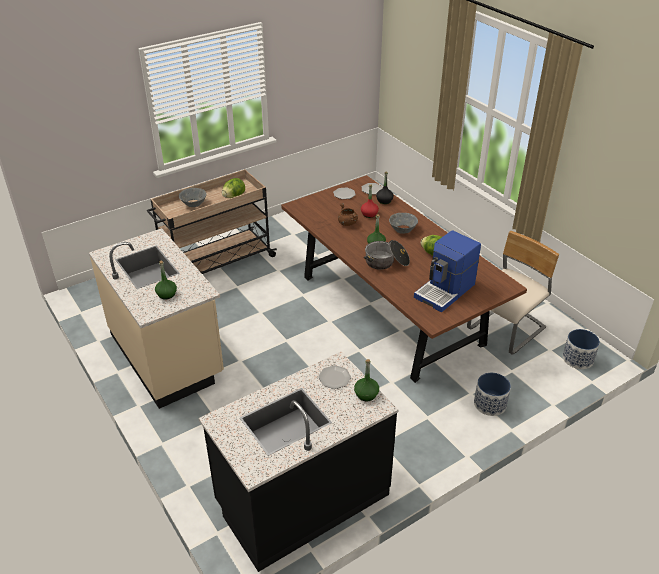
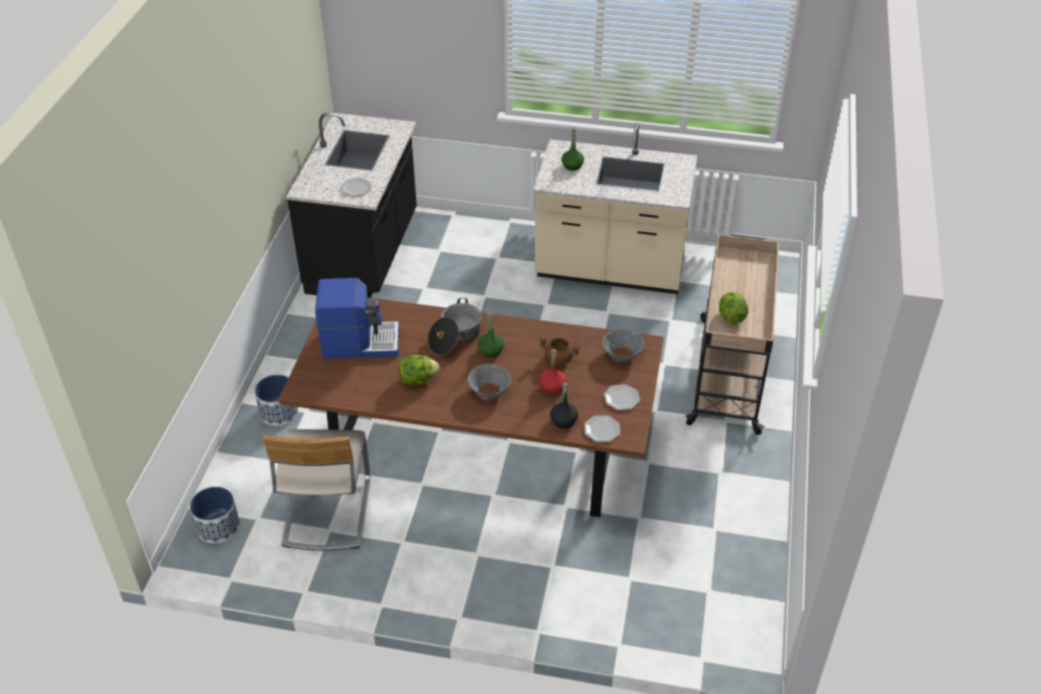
camera: 135 degrees right, 5 degrees up
grey bowl [179,188,206,207] -> grey bowl moved to [602,328,644,362]
green bottle [354,359,379,401] -> none
coffee machine [414,230,481,312] -> coffee machine turned 90 degrees clockwise [315,278,399,359]

